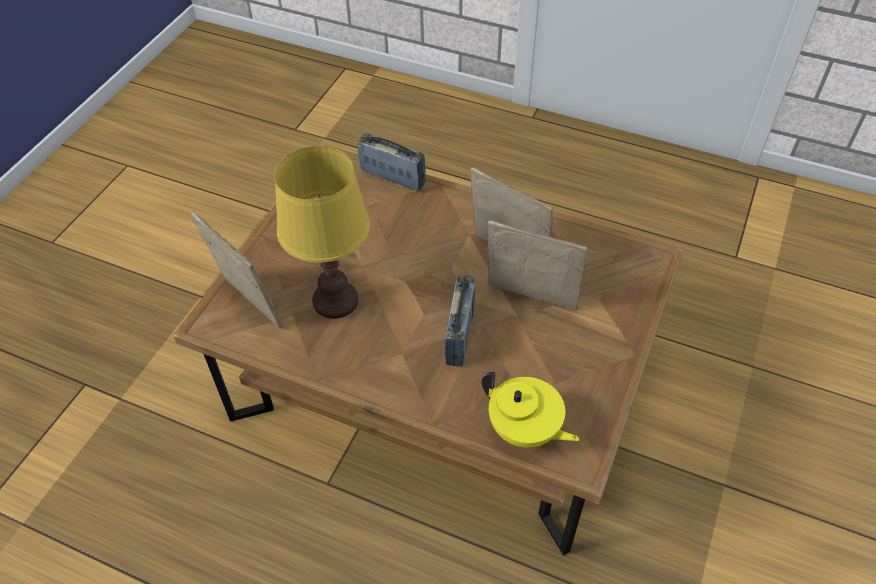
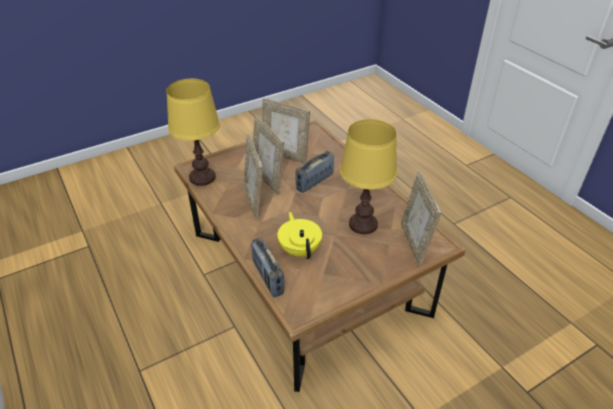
camera: 145 degrees left, 10 degrees down
yellow teapot [482,372,580,448] -> yellow teapot moved to [278,212,322,259]
none -> yellow table lamp [166,79,220,186]
none -> picture frame [262,98,310,164]

